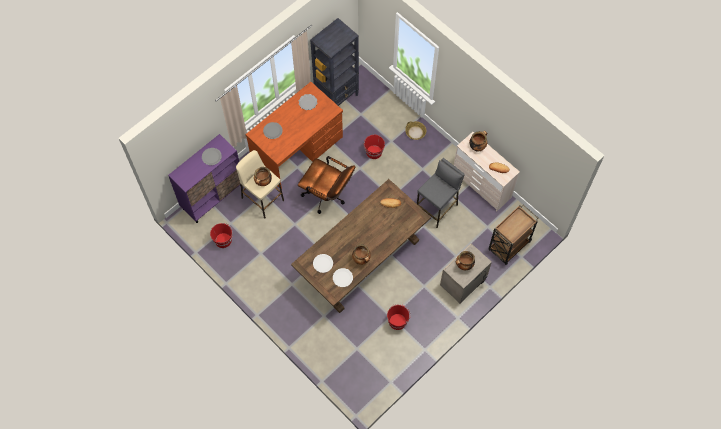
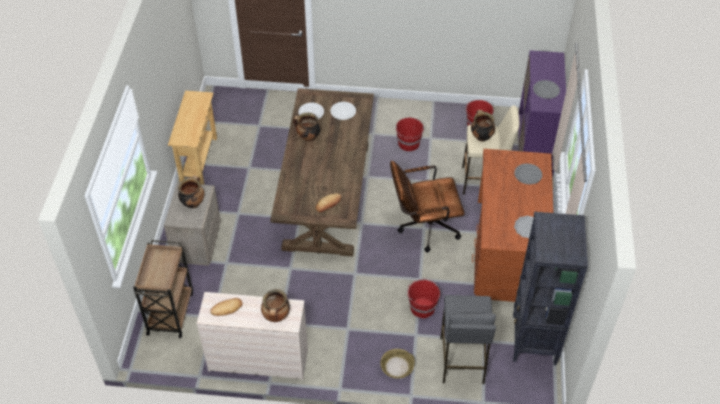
camera: 140 degrees right, 15 degrees down
red bucket [387,304,411,330] -> red bucket moved to [396,118,424,151]
grey stool [417,158,465,228] -> grey stool moved to [440,295,496,384]
none -> beige console table [168,91,217,185]

